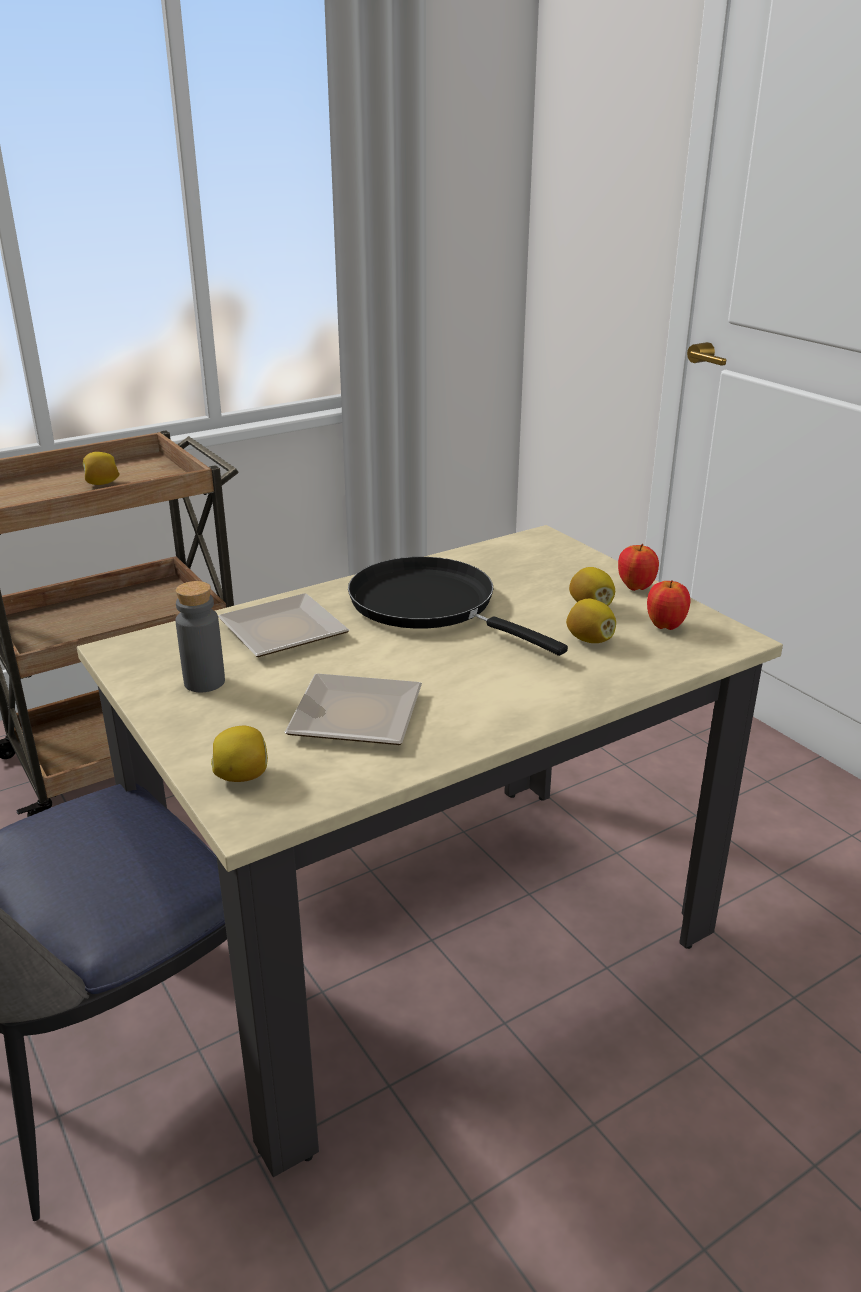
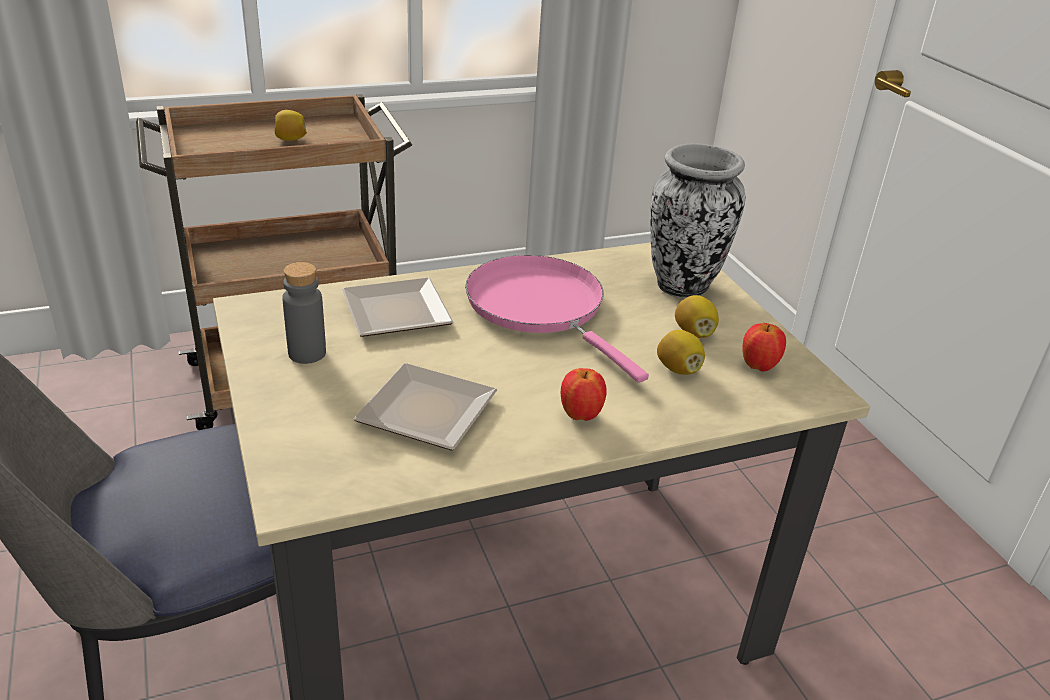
camera: 10 degrees right, 5 degrees up
lemon [211,726,268,782] -> none
black frying pan [348,557,568,656] -> pink frying pan [465,255,649,383]
apple [618,544,659,591] -> apple moved to [561,368,607,421]
none -> vase [650,143,745,298]

